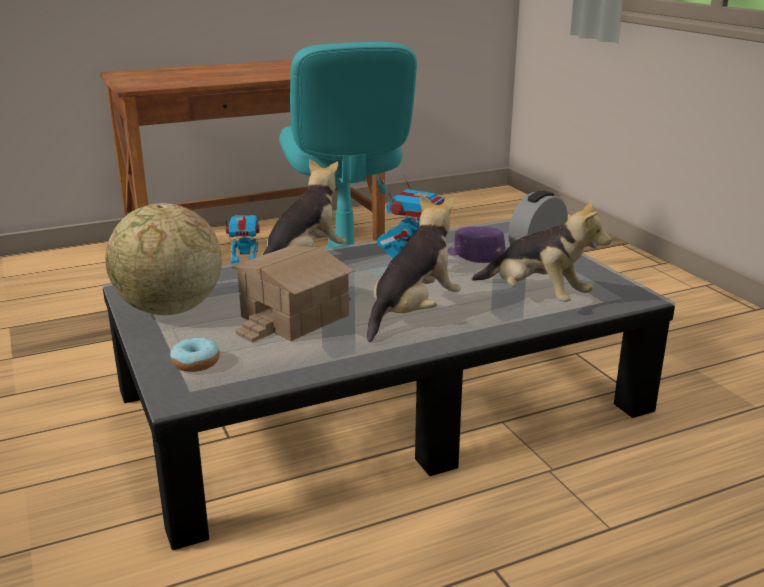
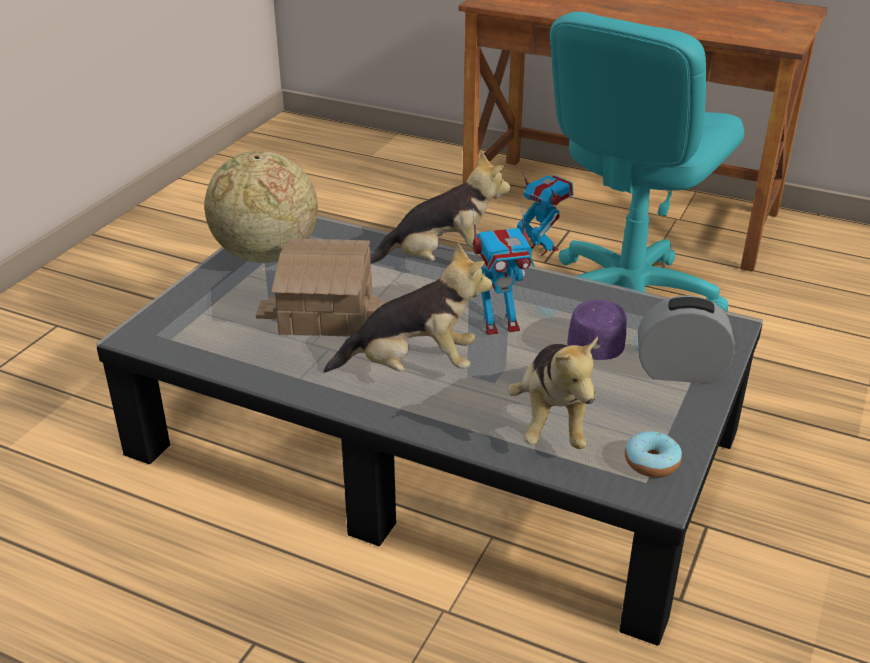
camera: 50 degrees right, 10 degrees up
donut [170,338,220,372] -> donut moved to [625,431,682,477]

